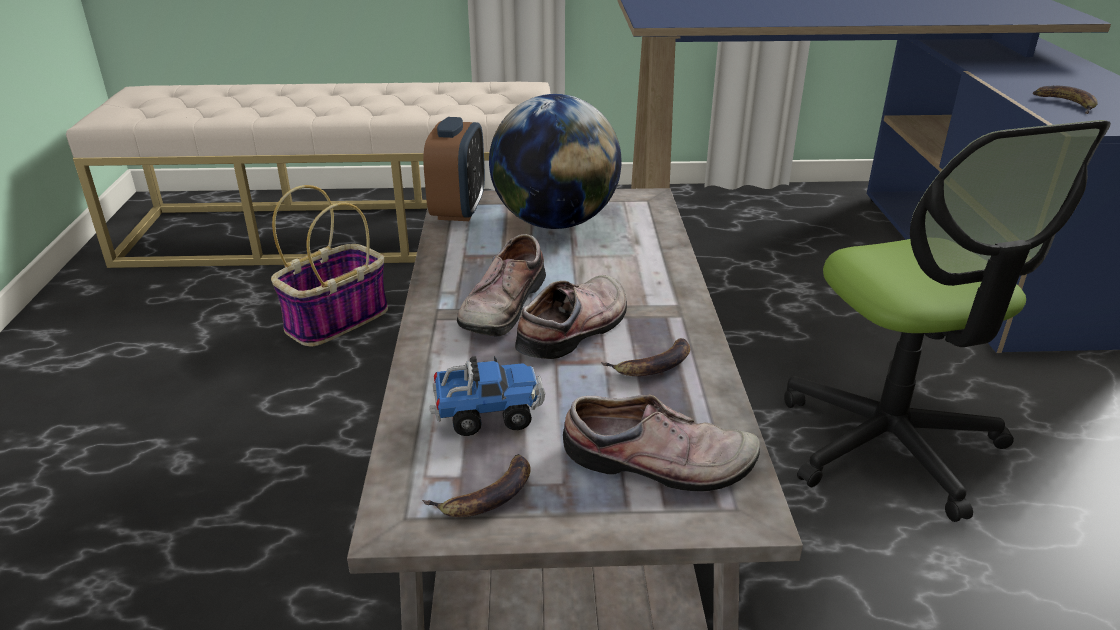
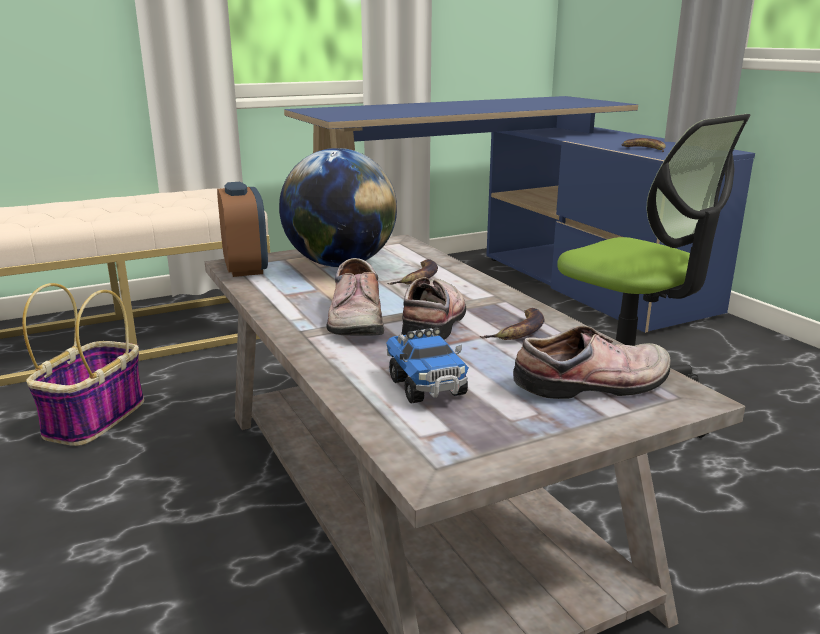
camera: 25 degrees left, 10 degrees down
banana [422,454,531,517] -> banana moved to [388,259,438,285]
toy truck [429,356,545,436] -> toy truck turned 105 degrees clockwise [386,327,469,404]

